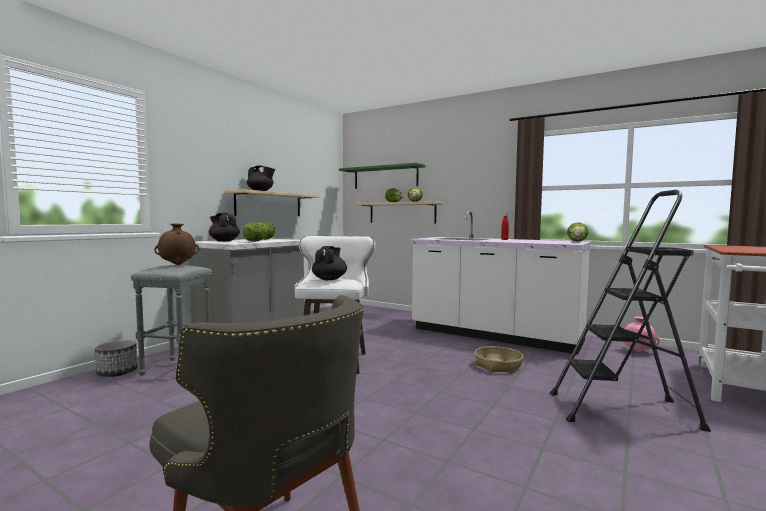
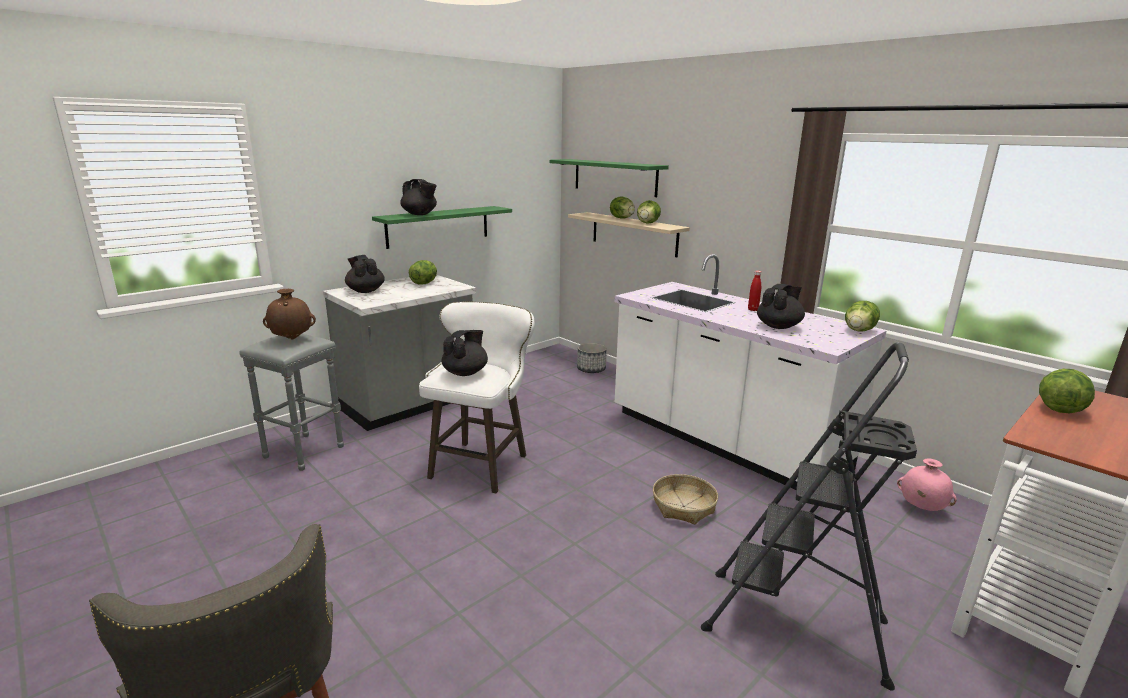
camera: 15 degrees right, 15 degrees up
planter [95,340,138,377] -> planter moved to [577,343,607,373]
beige shelf [226,189,320,216] -> green shelf [372,206,512,249]
lettuce [243,222,267,242] -> lettuce moved to [1039,369,1095,413]
none -> black teapot [757,284,805,329]

